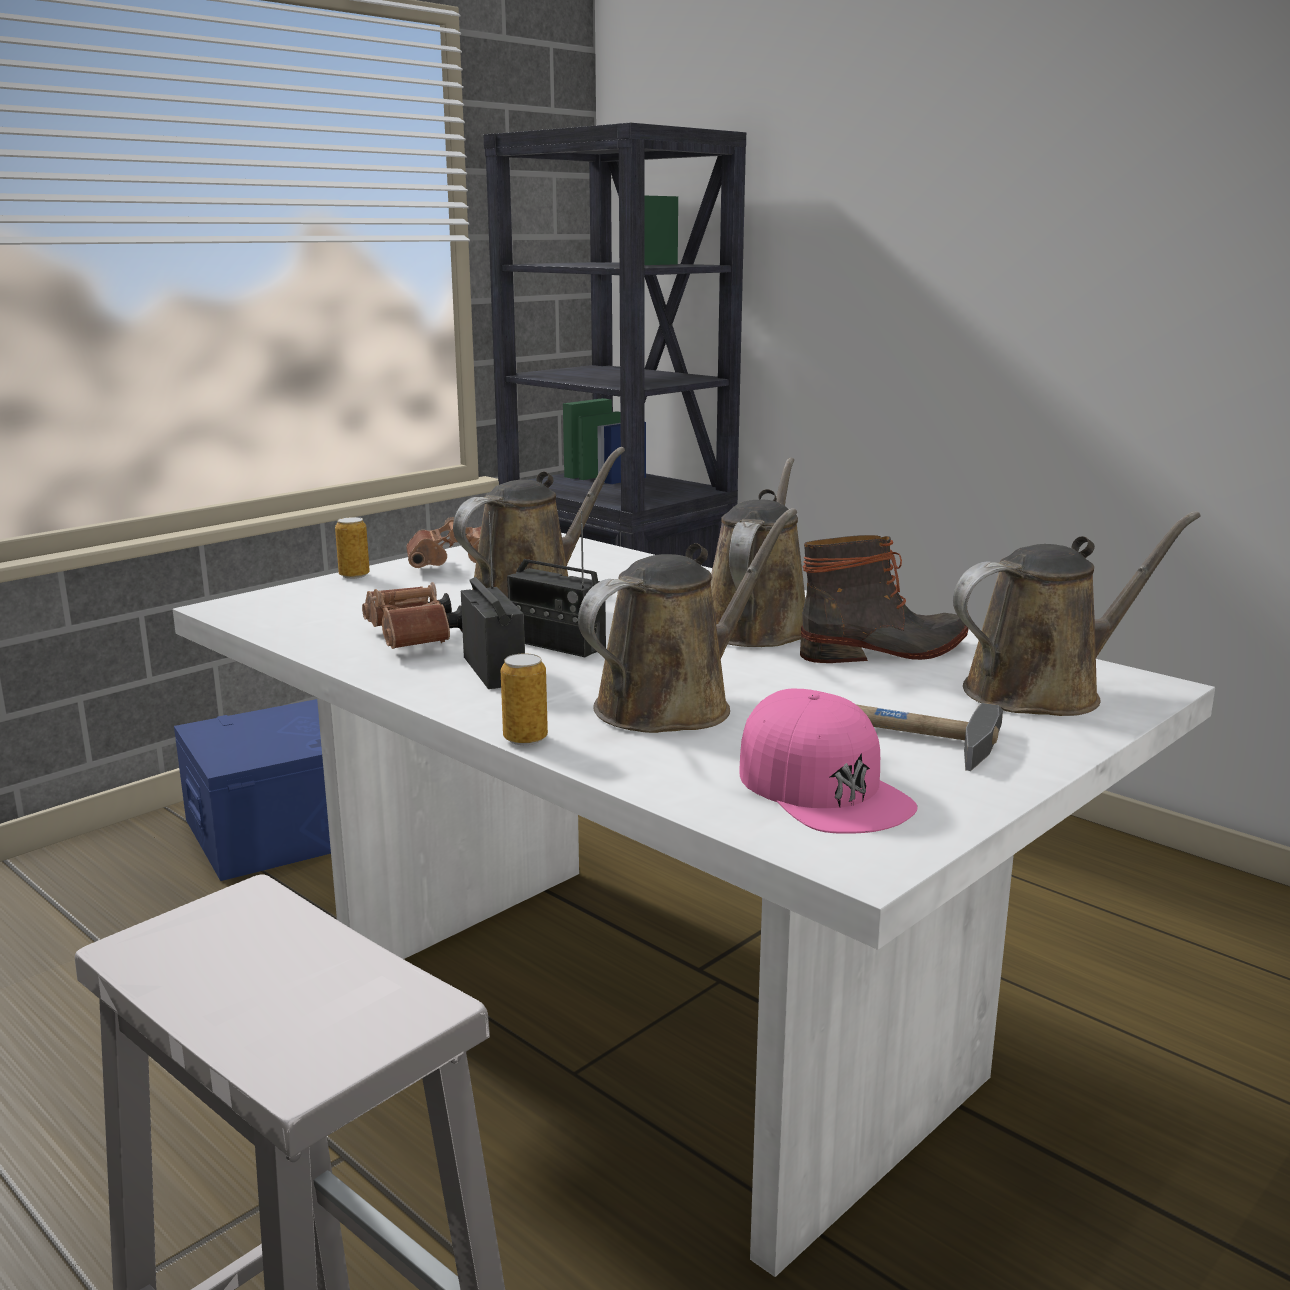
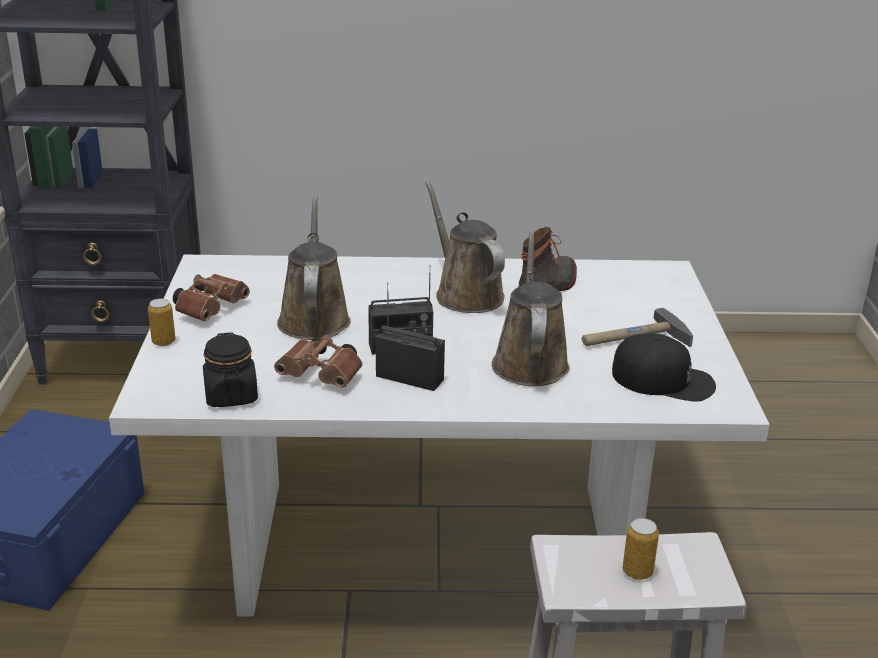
camera: 45 degrees left, 10 degrees up
can [501,653,548,745] -> can moved to [623,518,659,580]
pink cap [739,689,918,834] -> black cap [612,333,716,402]
brown watering can [953,511,1200,716] -> none
none -> black jar [203,332,258,407]

